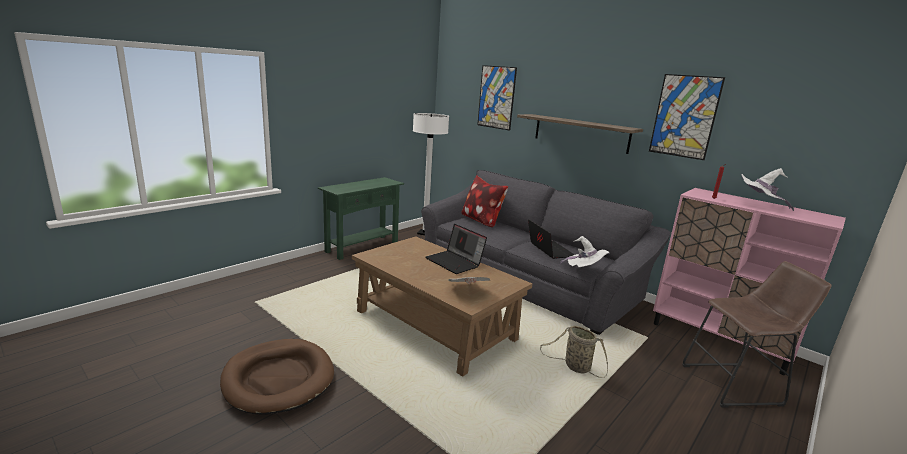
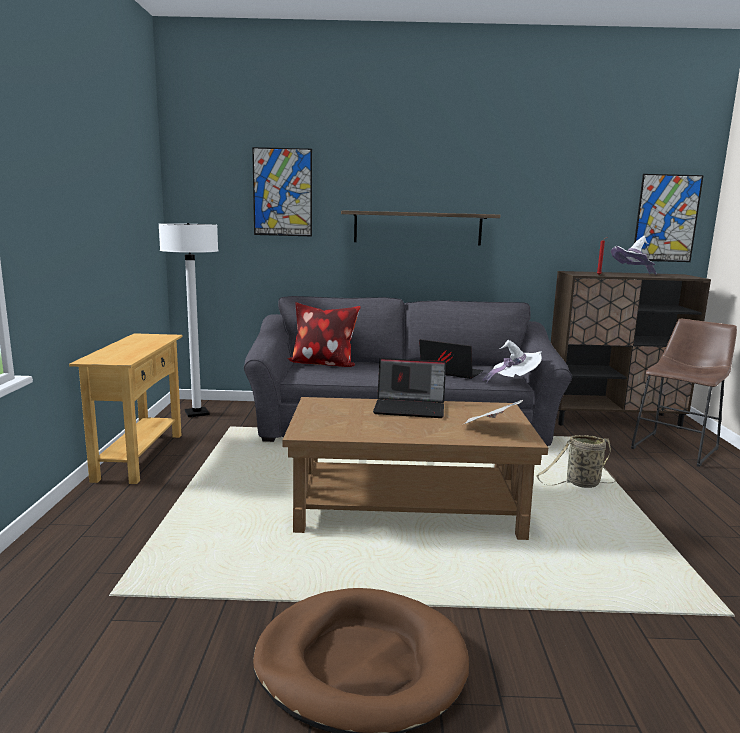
camera: 40 degrees left, 5 degrees down
green console table [318,177,404,260] -> beige console table [69,333,183,484]
picture [649,74,725,160] -> picture moved to [634,174,704,262]
pink cabinet [653,188,846,375] -> brown cabinet [551,271,711,429]

